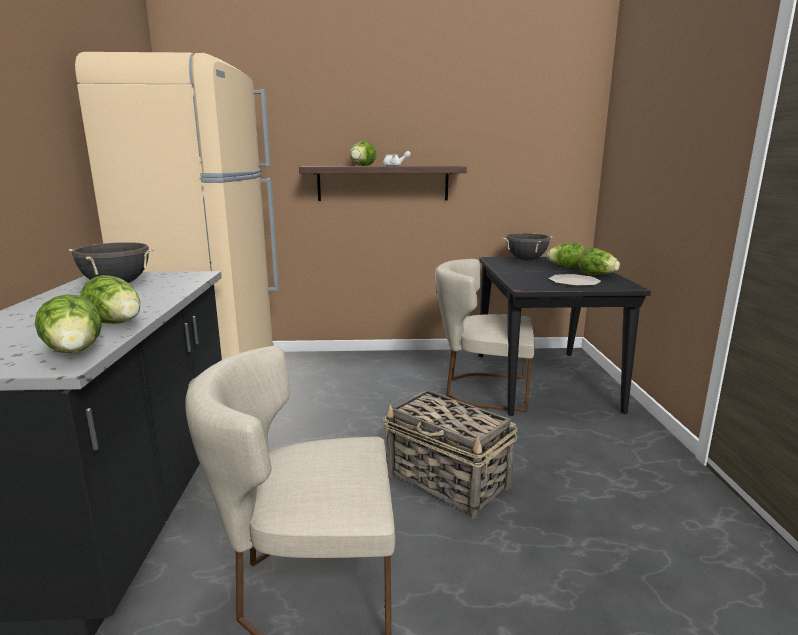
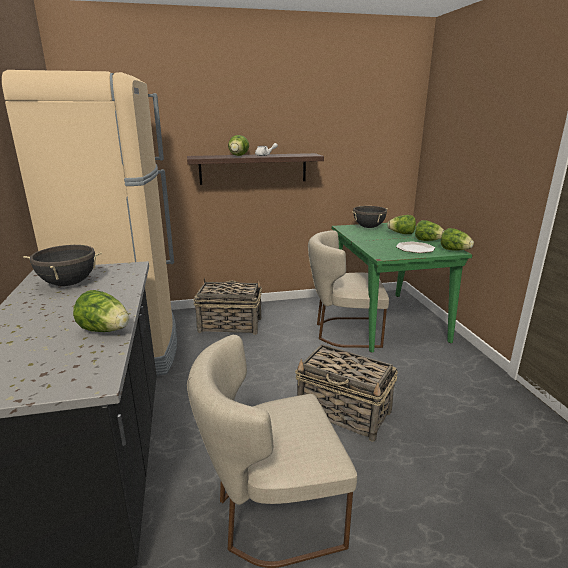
camera: 10 degrees left, 5 degrees up
lettuce [35,294,102,353] -> lettuce moved to [441,228,474,250]
black dining table [478,257,651,416] -> green dining table [332,223,472,353]
none -> basket [194,278,262,335]

